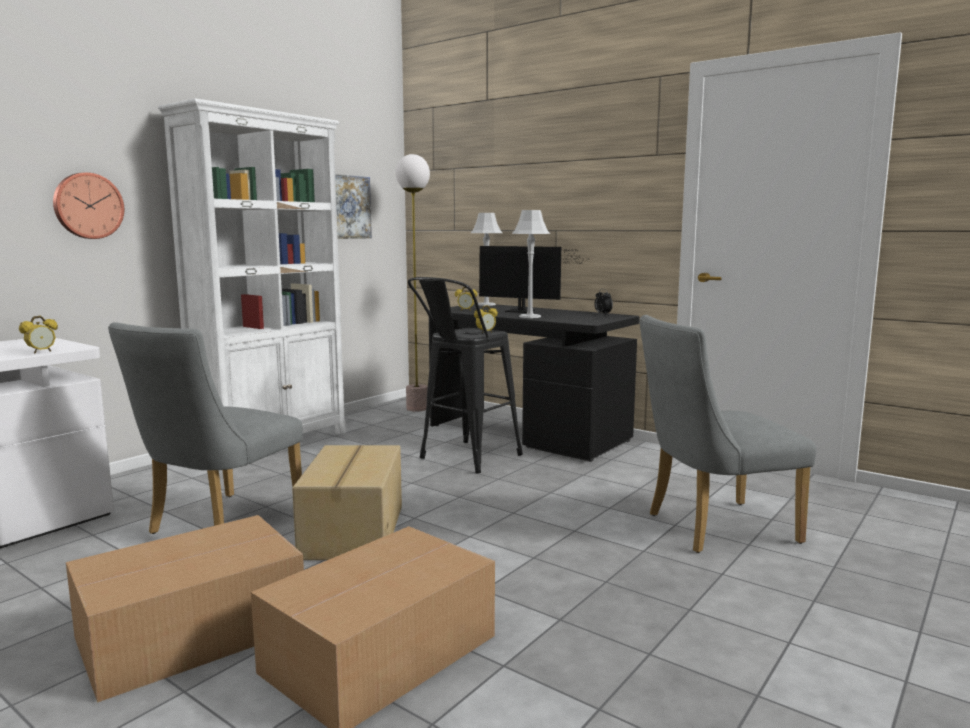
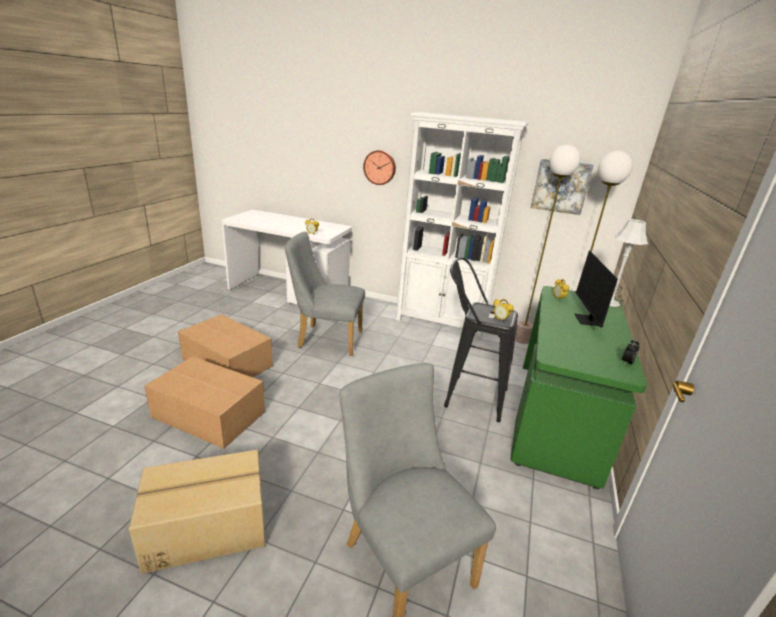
camera: 70 degrees right, 15 degrees up
cardboard box [292,445,402,560] -> cardboard box moved to [129,450,265,574]
black desk [429,304,640,462] -> green desk [510,286,647,489]
grey table lamp [512,210,550,318] -> none
none -> floor lamp [515,145,580,344]

